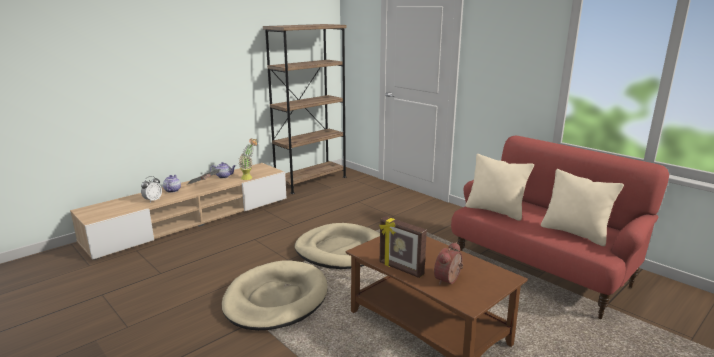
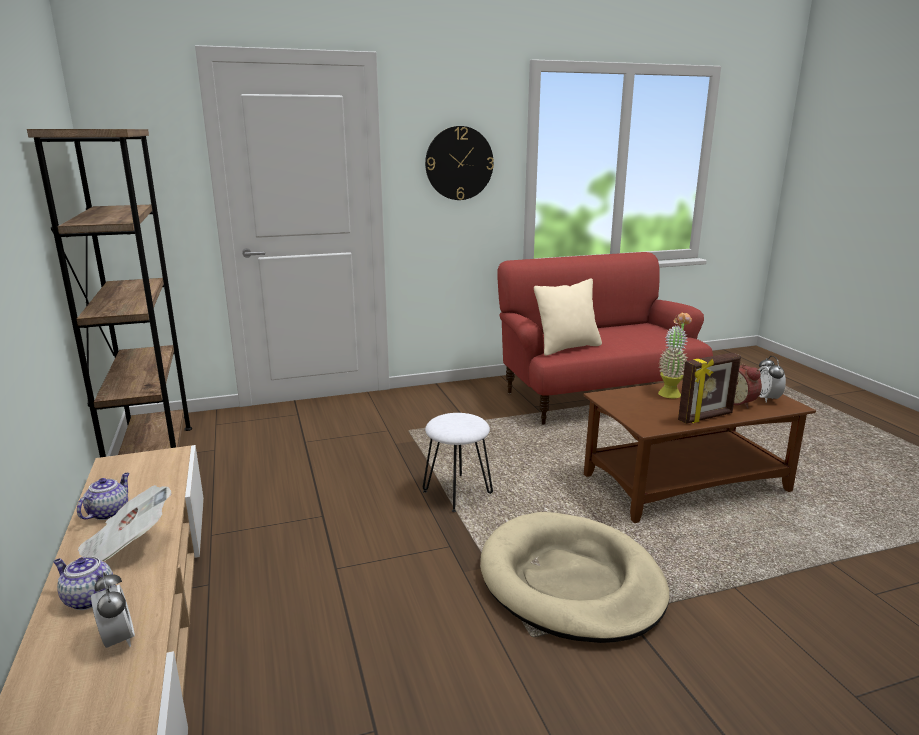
camera: 65 degrees left, 0 degrees up
potted plant [239,139,257,180] -> potted plant moved to [658,312,692,398]
beige dog bed [294,223,380,269] -> white stool [423,413,493,512]
beige pillow [541,169,624,246] -> none
none -> wall clock [425,126,494,200]
none -> alarm clock [759,356,786,403]

